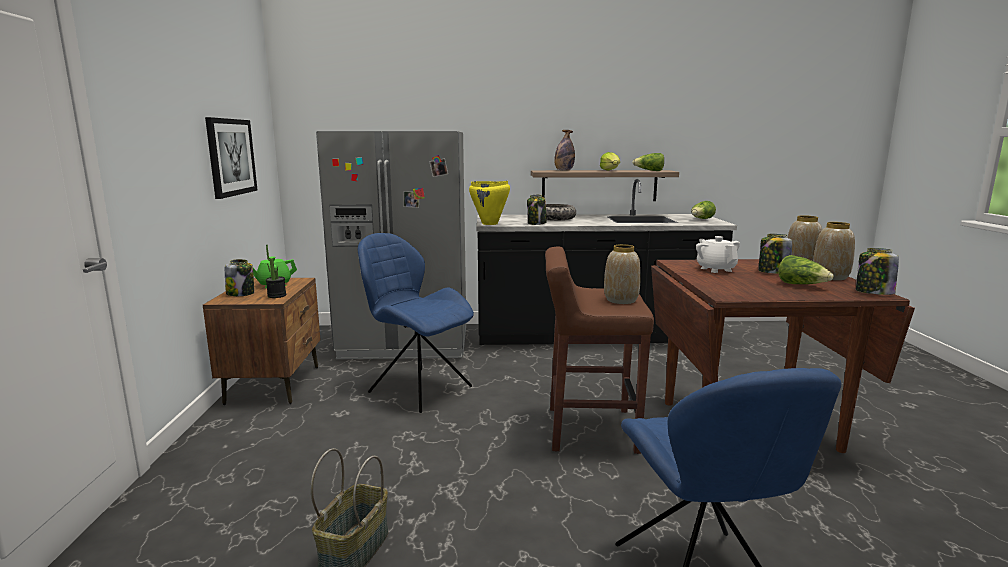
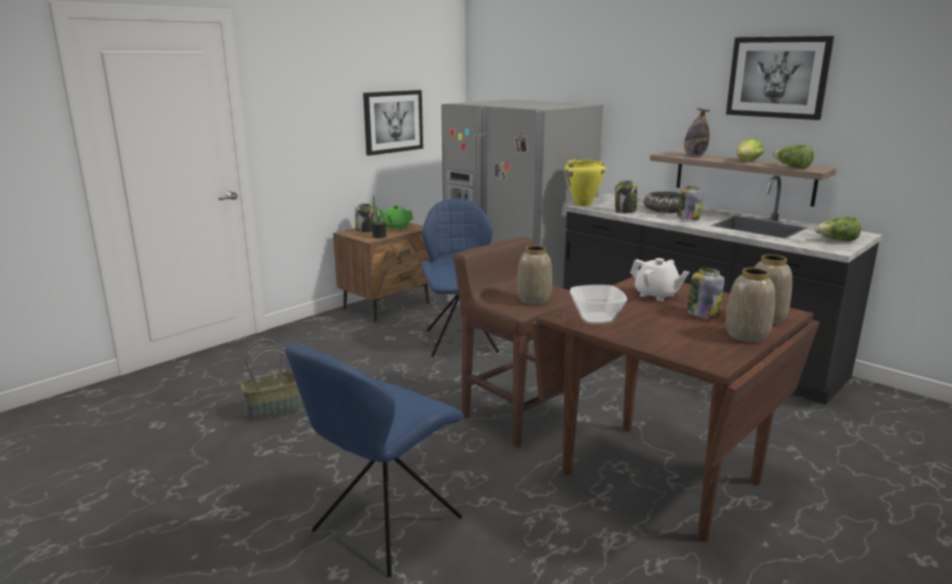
camera: 45 degrees right, 5 degrees up
white teapot [696,236,740,273] -> white teapot turned 105 degrees clockwise [630,258,689,301]
lettuce [779,255,834,284] -> none
jar [856,248,899,295] -> jar moved to [677,186,703,220]
none -> bowl [570,285,627,324]
none -> picture [726,36,834,120]

